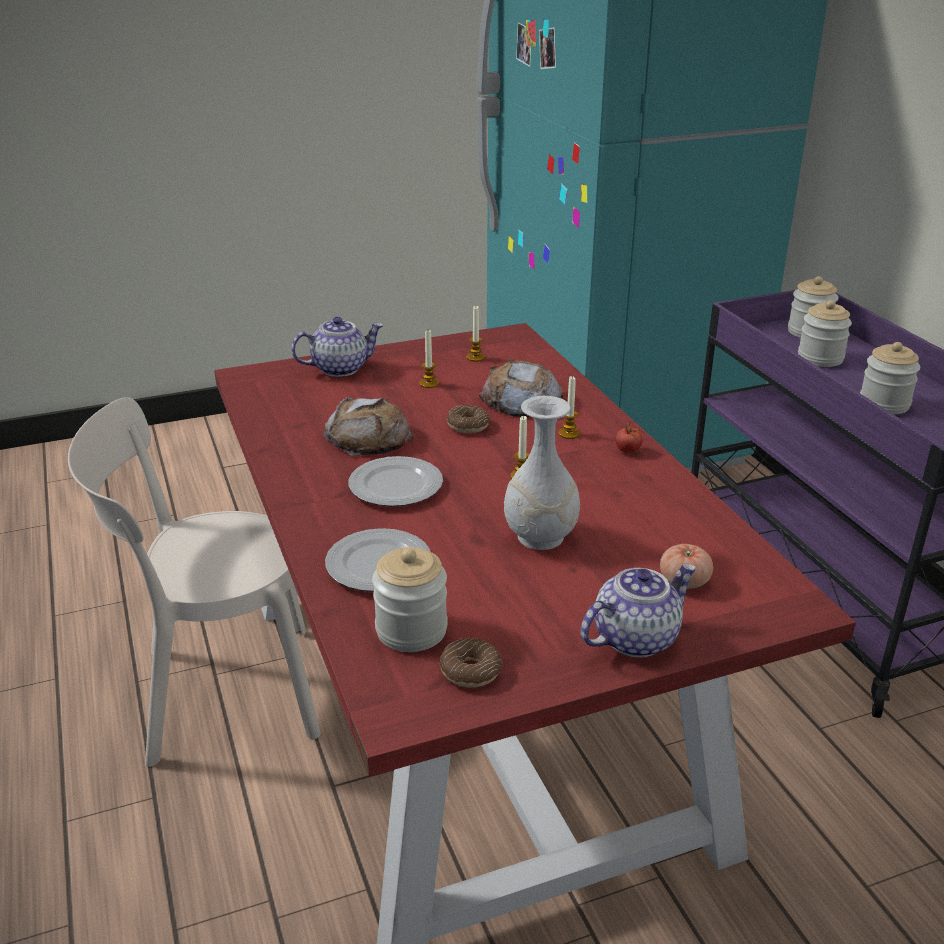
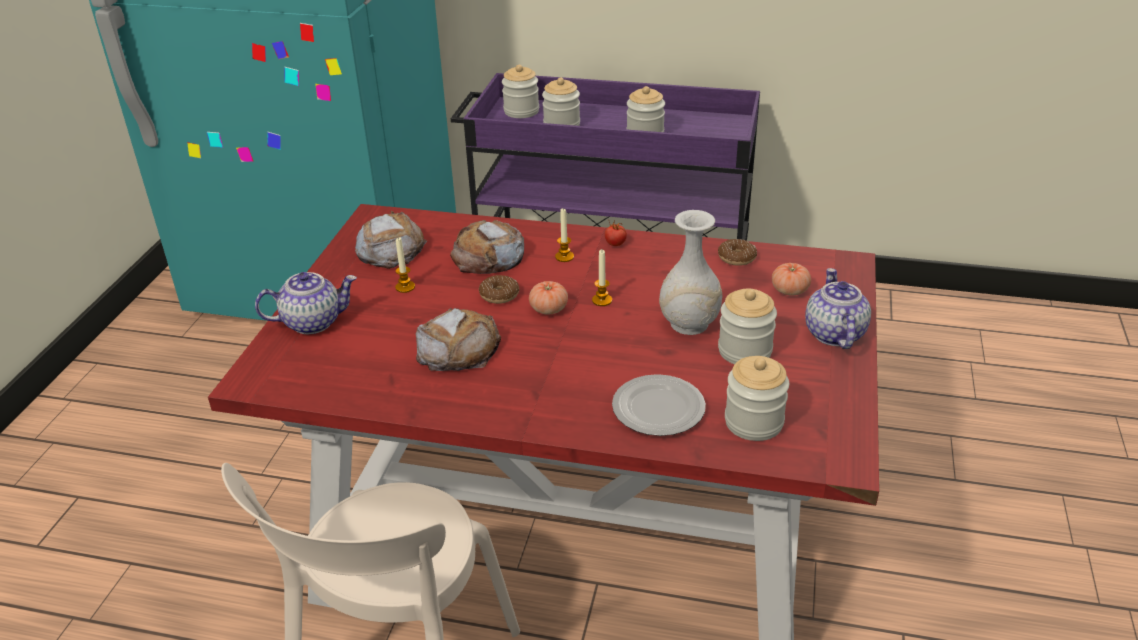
camera: 55 degrees left, 5 degrees up
teapot [291,317,384,377] -> teapot turned 60 degrees clockwise [255,272,357,334]
plate [348,456,443,507] -> none
donut [440,638,502,688] -> donut moved to [718,239,757,266]
candle [466,306,485,362] -> bread [355,211,427,269]
none -> tomato [529,281,568,315]
none -> jar [718,289,777,364]

